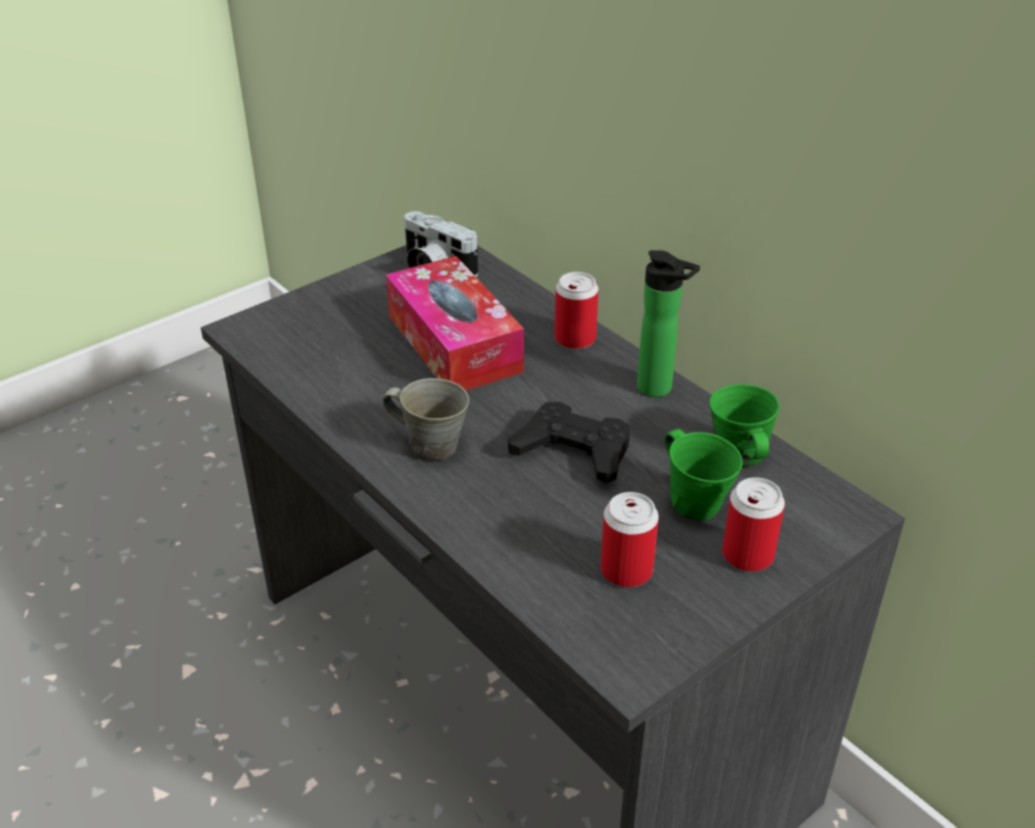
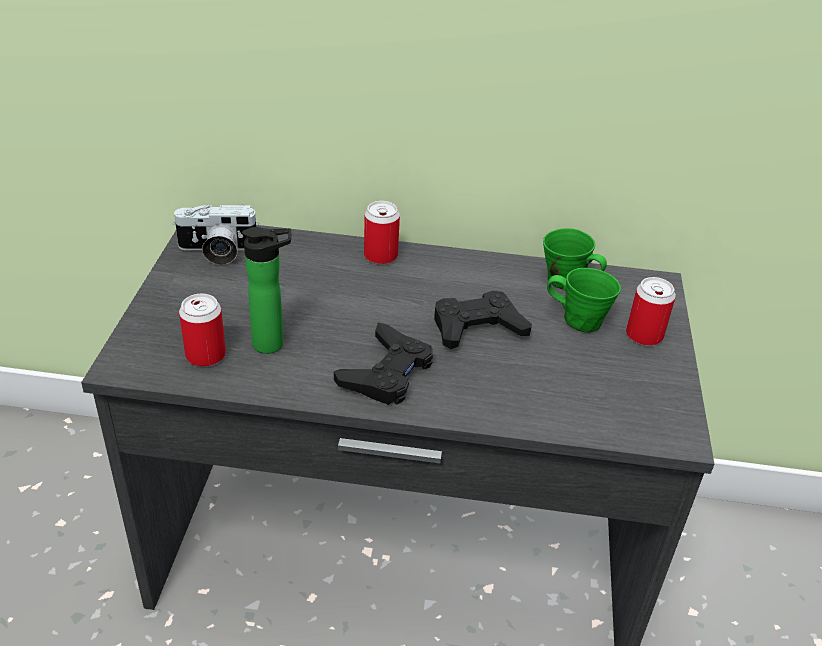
camera: 45 degrees left, 0 degrees up
grey mug [383,378,469,461] -> black game controller [334,322,433,405]
tissue box [386,256,524,390] -> none
can [600,492,659,587] -> can moved to [179,294,226,367]
bottle [637,250,700,397] -> bottle moved to [242,227,291,354]

